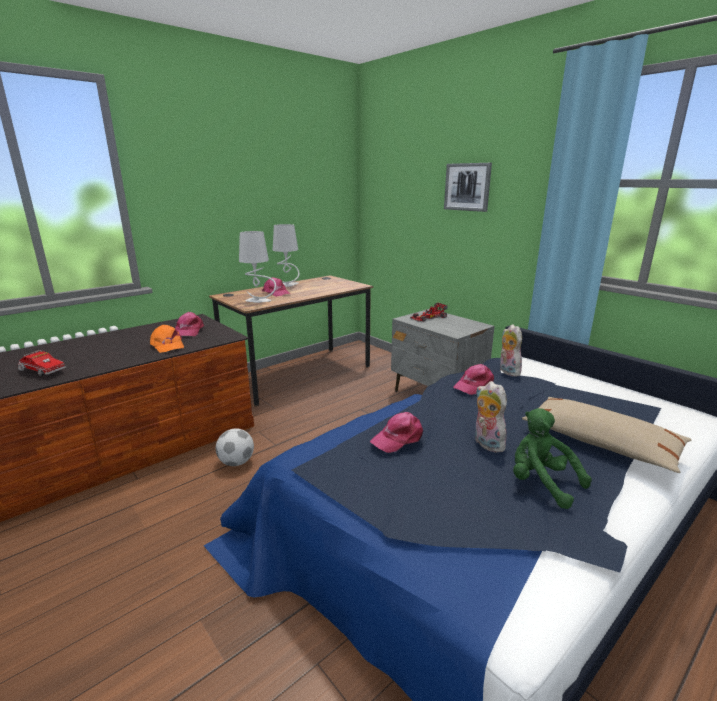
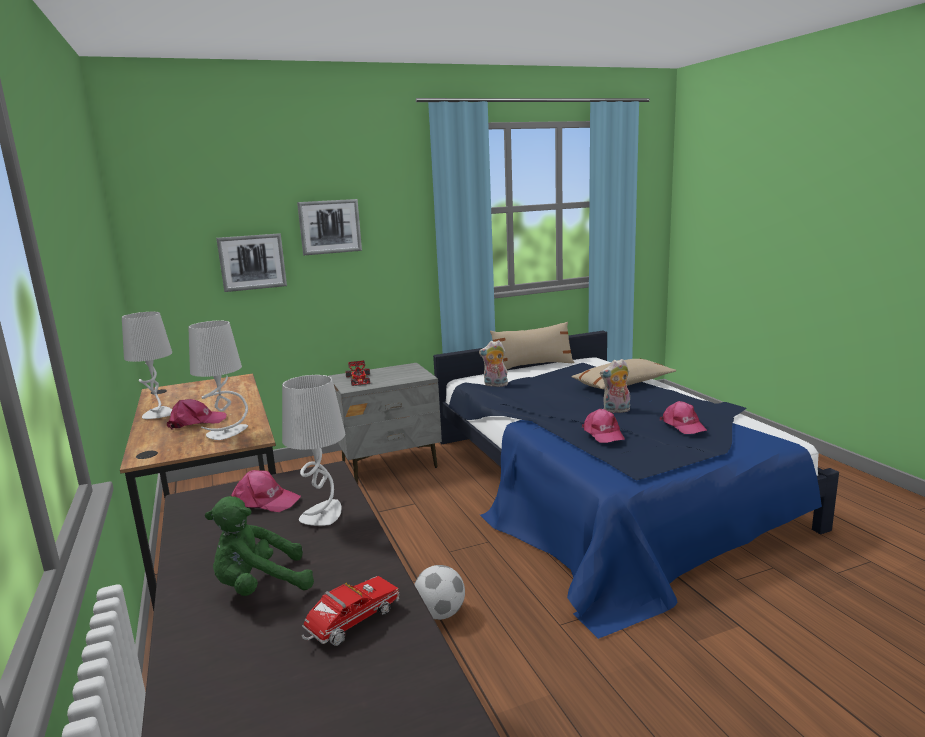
camera: 70 degrees left, 5 degrees down
orange cap [150,325,184,353] -> grey table lamp [282,375,345,526]
pink cap [453,364,494,395] -> pink cap moved to [660,401,707,434]
green plush toy [513,408,592,509] -> green plush toy moved to [205,496,314,596]
none -> picture [216,233,287,292]
none -> beige pillow [490,322,575,369]

